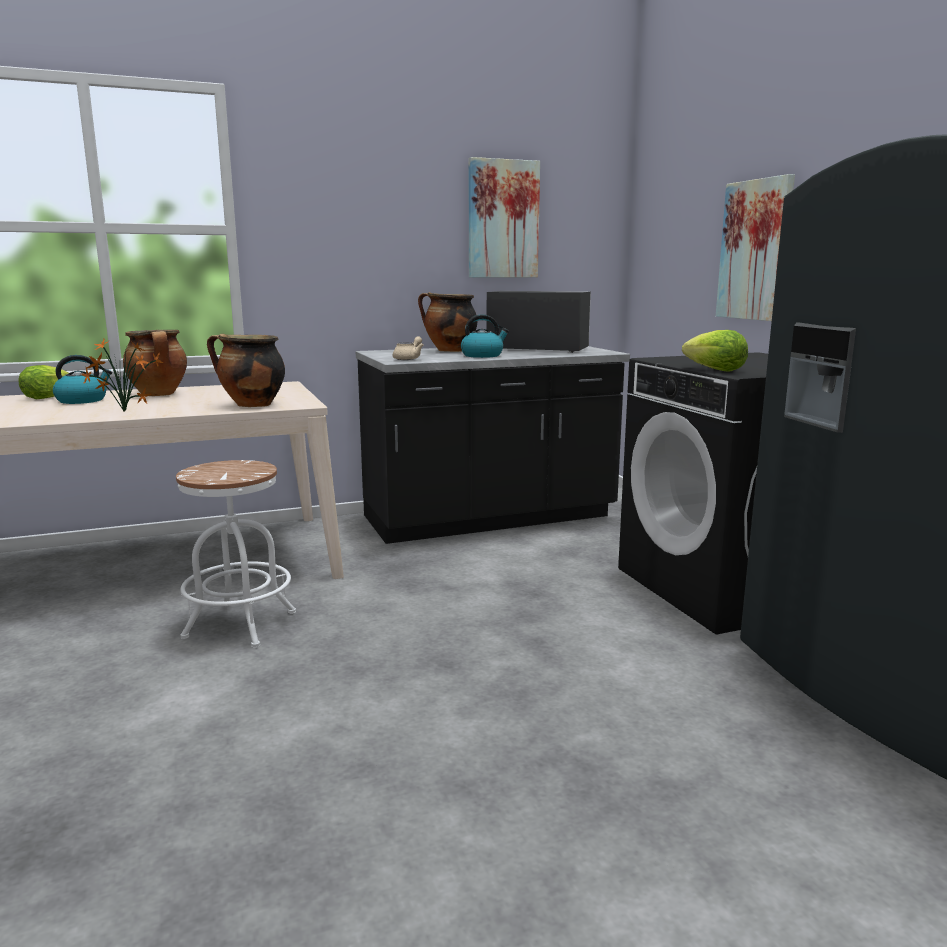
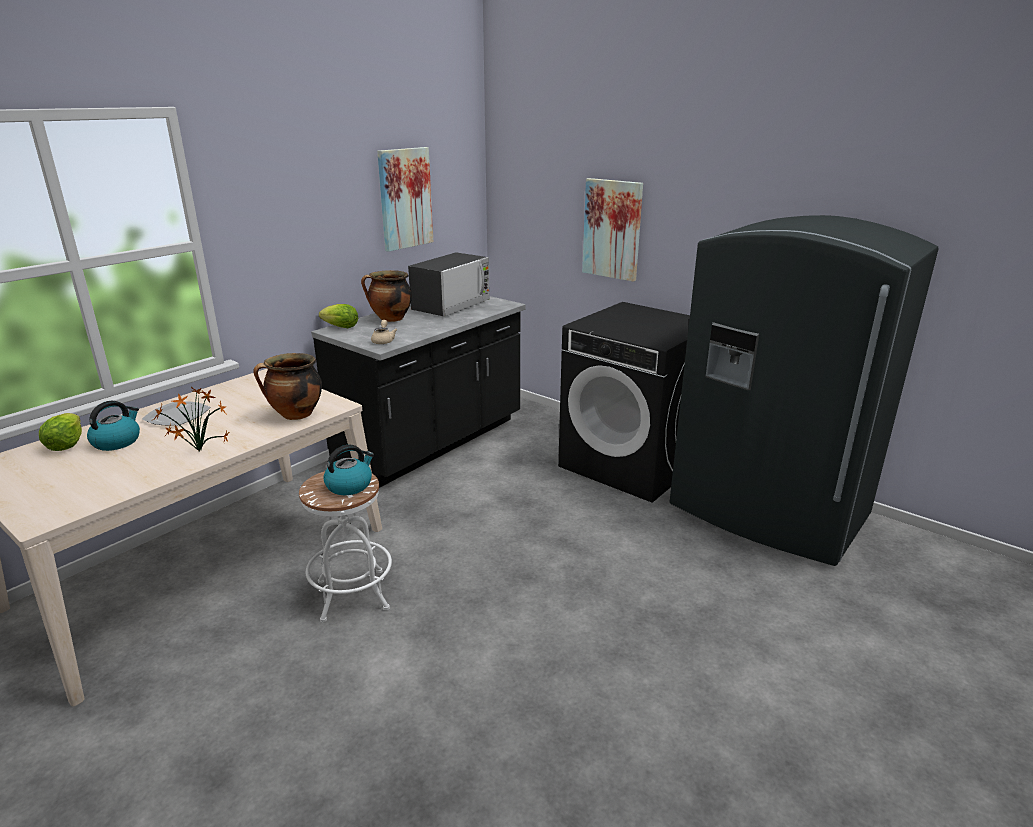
camera: 30 degrees left, 10 degrees up
cooking pot [123,330,187,396] -> plate [142,401,210,425]
kettle [461,314,509,358] -> kettle moved to [323,445,374,495]
microwave [486,291,591,353] -> microwave turned 135 degrees clockwise [408,252,490,316]
lettuce [682,330,748,372] -> lettuce moved to [319,304,358,328]

